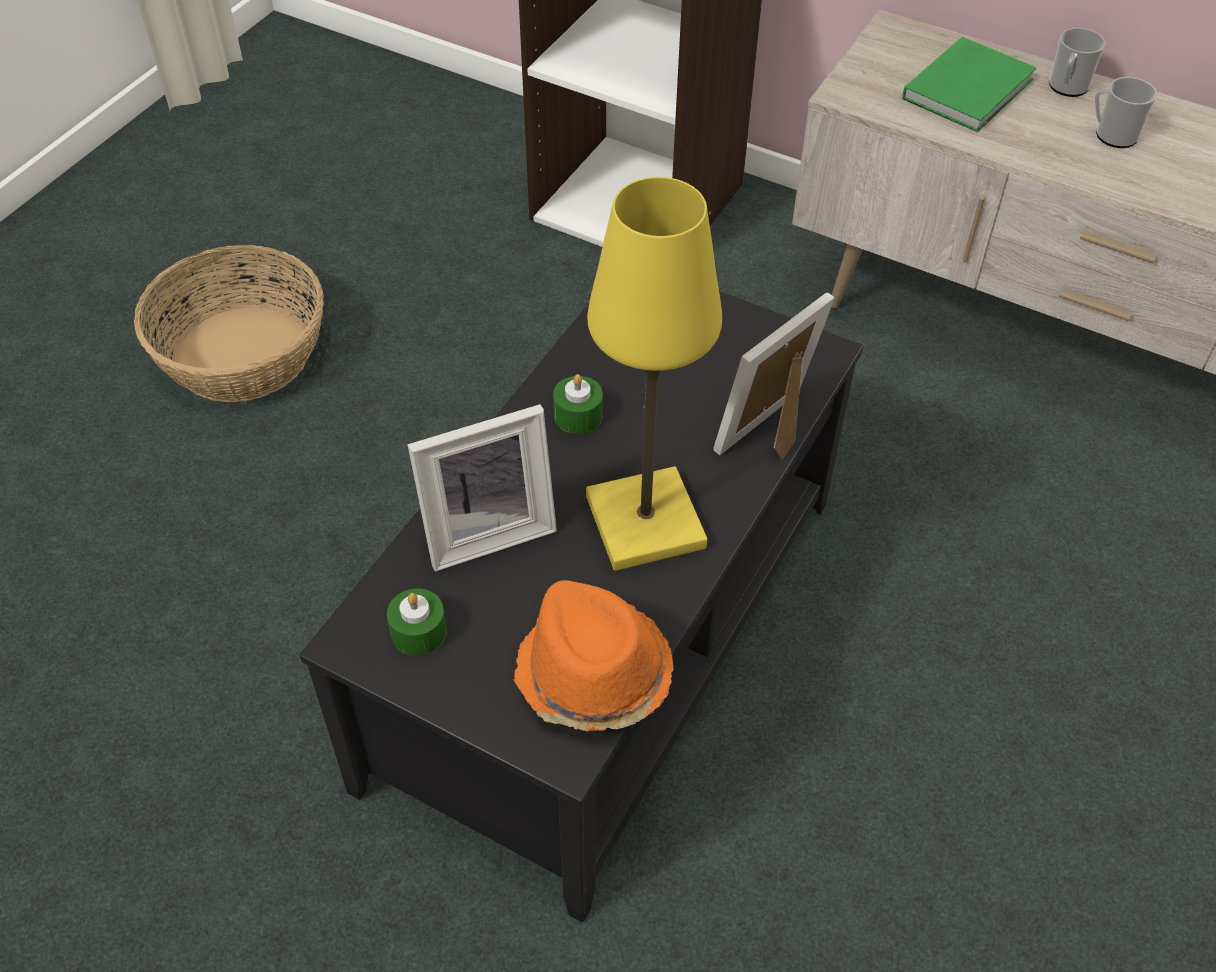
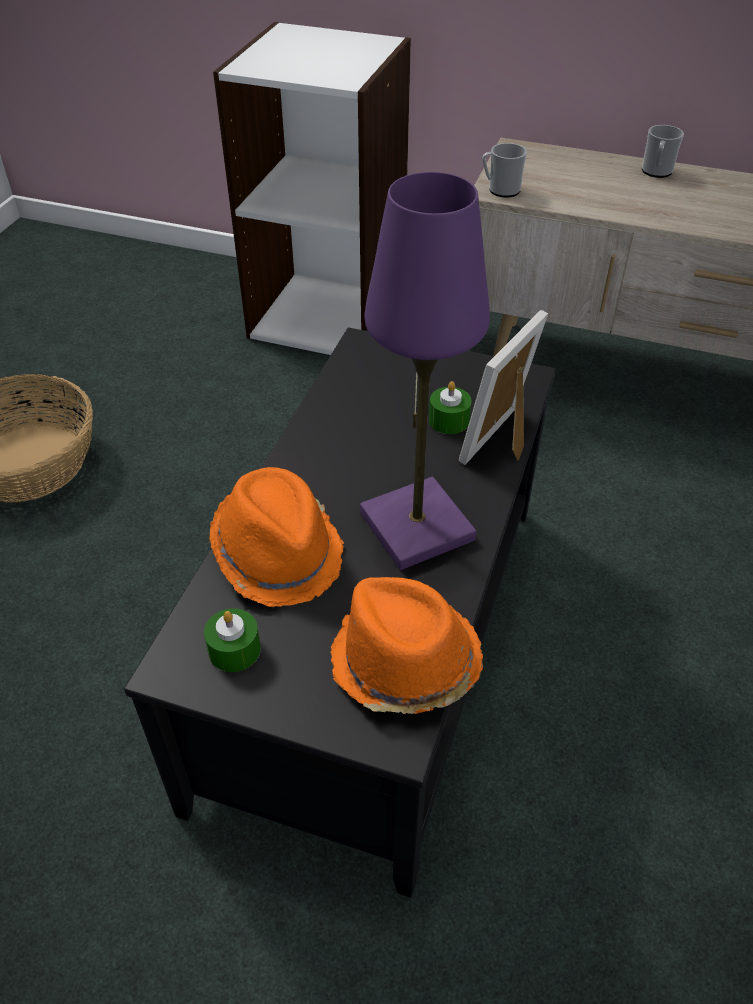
camera: 10 degrees left, 5 degrees down
picture frame [408,404,557,571] -> orange hat [209,467,344,607]
green candle [553,374,603,434] -> green candle moved to [429,381,472,434]
yellow table lamp [586,177,722,571] -> purple table lamp [360,172,490,570]
green book [902,37,1037,132] -> none
mug [1095,77,1157,148] -> mug moved to [482,143,527,198]

